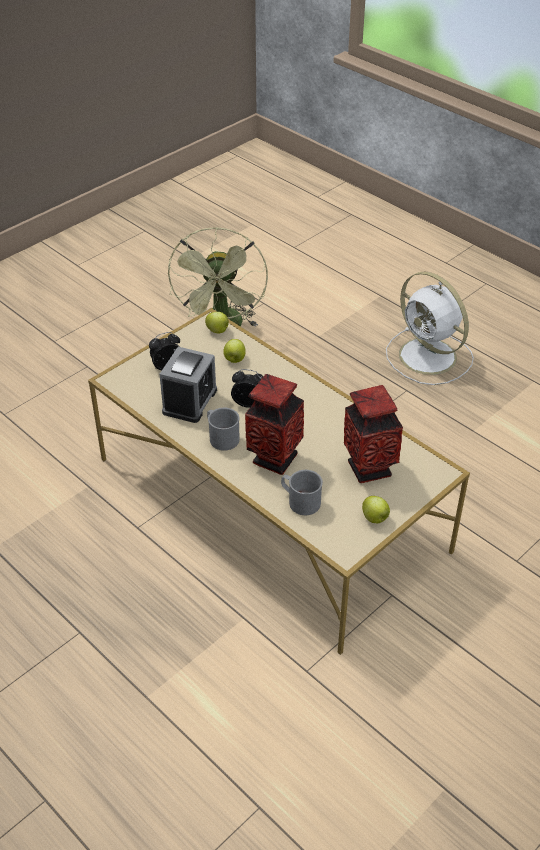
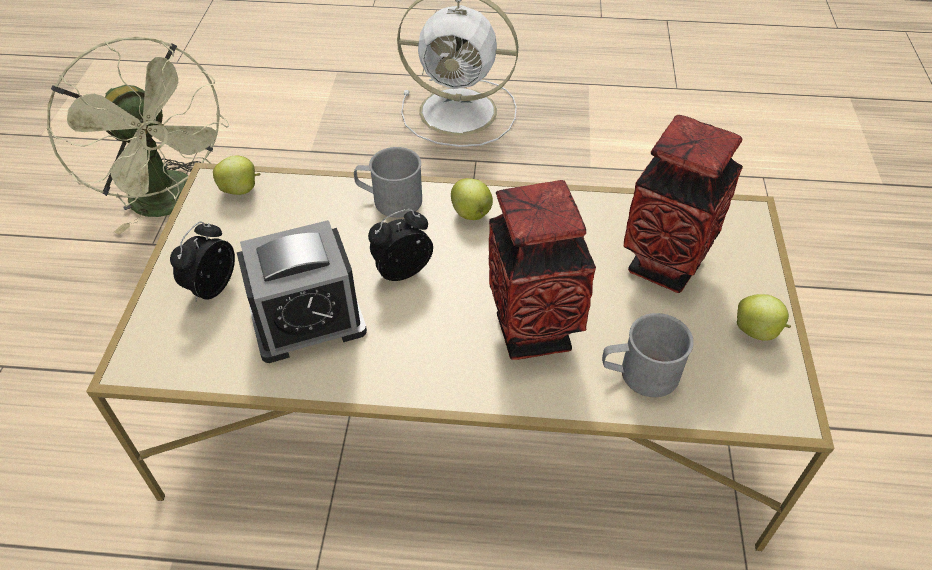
camera: 40 degrees left, 5 degrees up
alarm clock [159,347,217,423] -> alarm clock turned 90 degrees clockwise [237,220,367,363]
grey mug [207,408,240,451] -> grey mug moved to [354,147,422,218]
apple [223,339,246,363] -> apple moved to [451,178,493,220]

